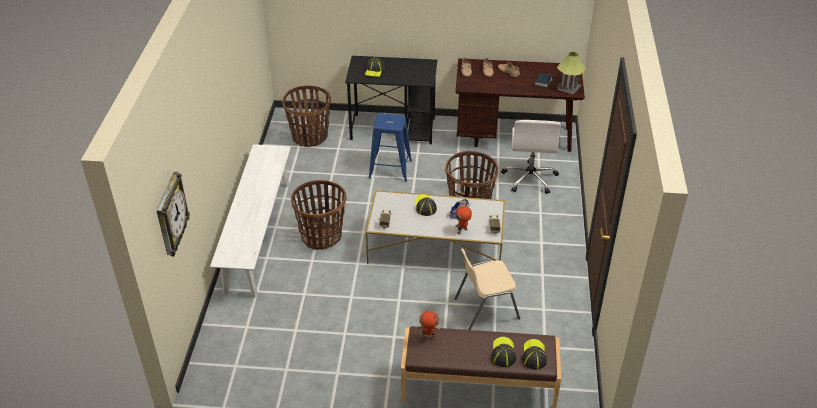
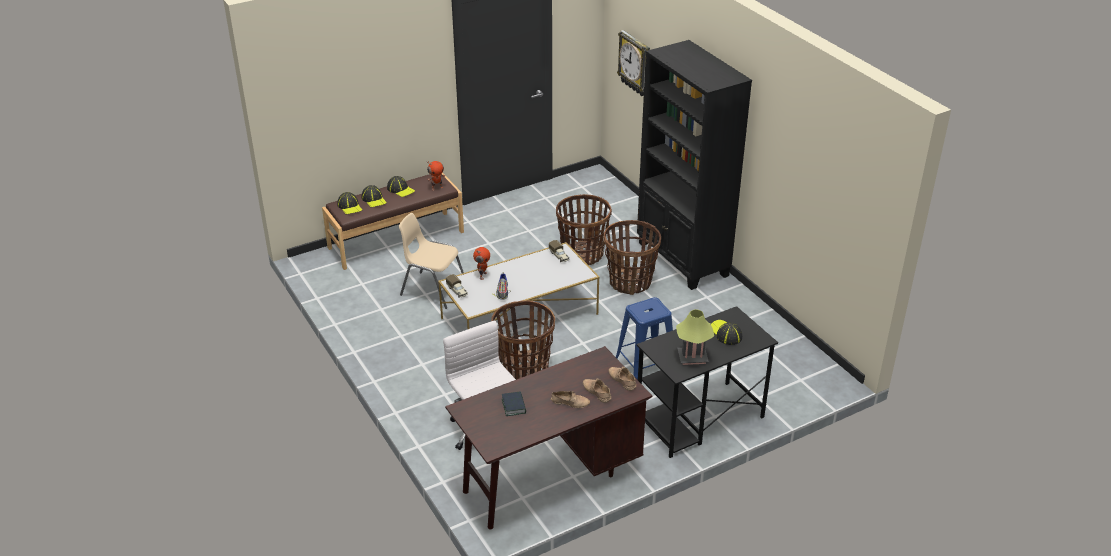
camera: 145 degrees right, 5 degrees down
white bench [210,144,291,298] -> black bookcase [637,40,752,290]
basket [282,85,331,147] -> basket moved to [556,194,612,265]
cap [414,194,437,216] -> cap moved to [387,176,415,197]
beige chair [454,248,520,330] -> beige chair turned 105 degrees counterclockwise [399,213,464,309]
table lamp [556,52,586,95] -> table lamp moved to [676,309,714,365]

